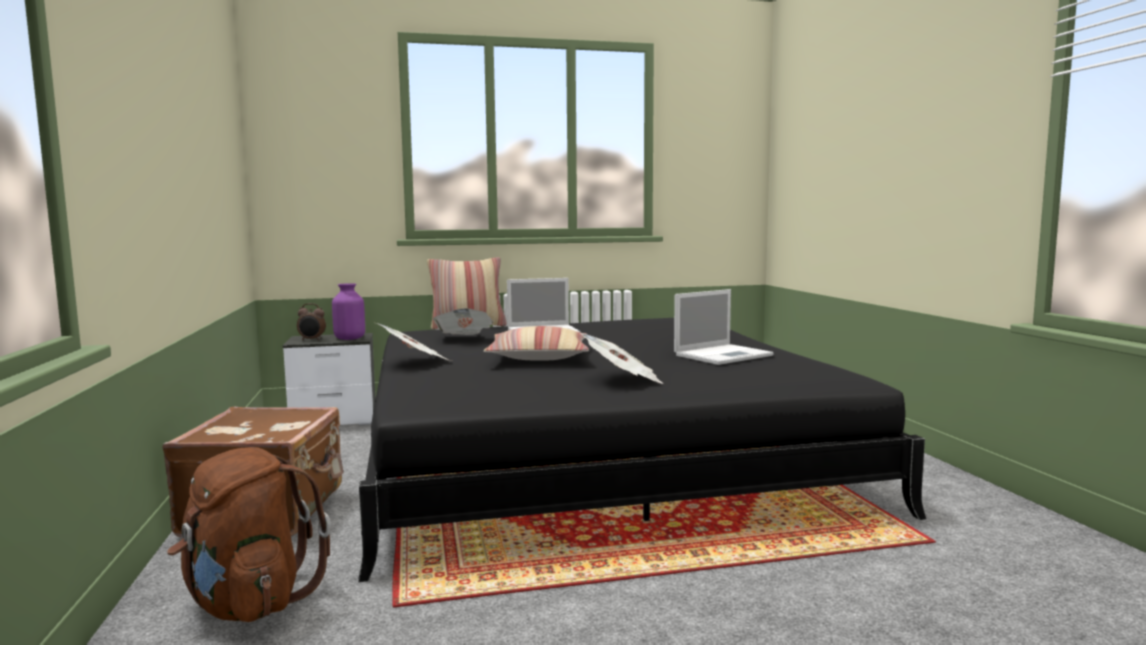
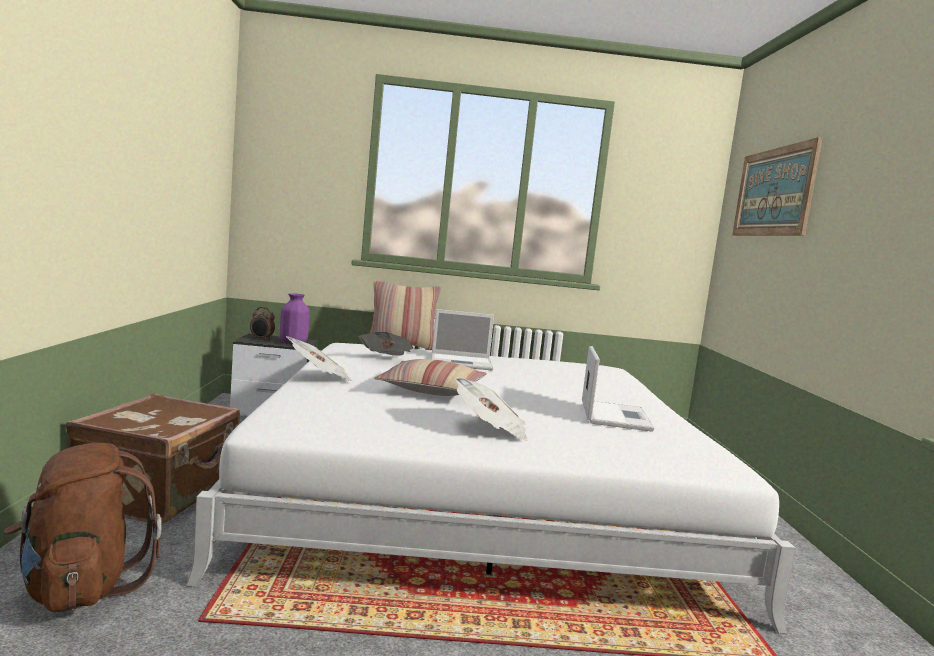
camera: 10 degrees right, 0 degrees up
black bed [358,318,927,583] -> white bed [186,343,796,634]
laptop [674,289,774,365] -> laptop turned 60 degrees counterclockwise [582,346,655,432]
none -> picture [732,137,822,236]

